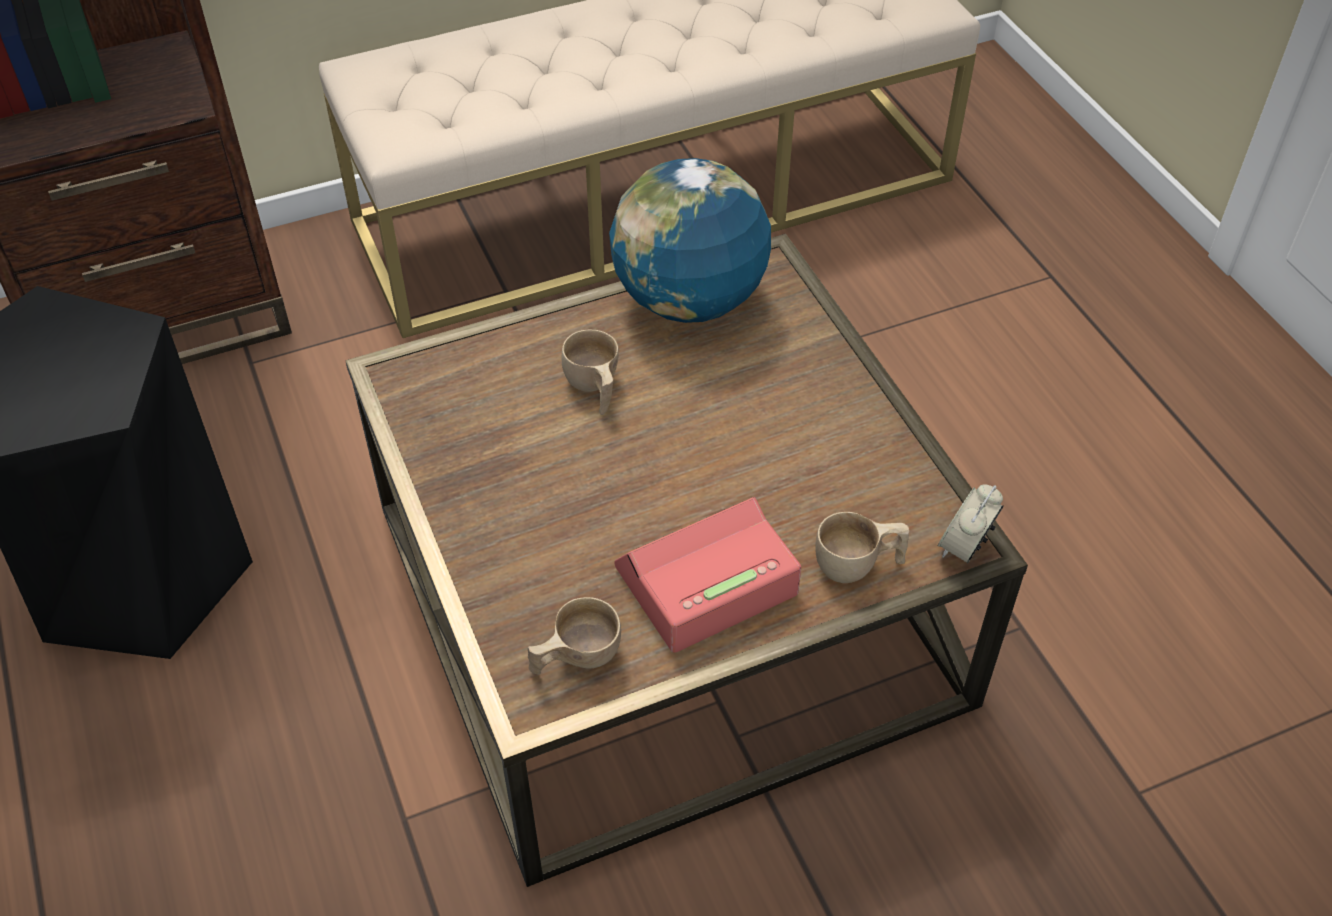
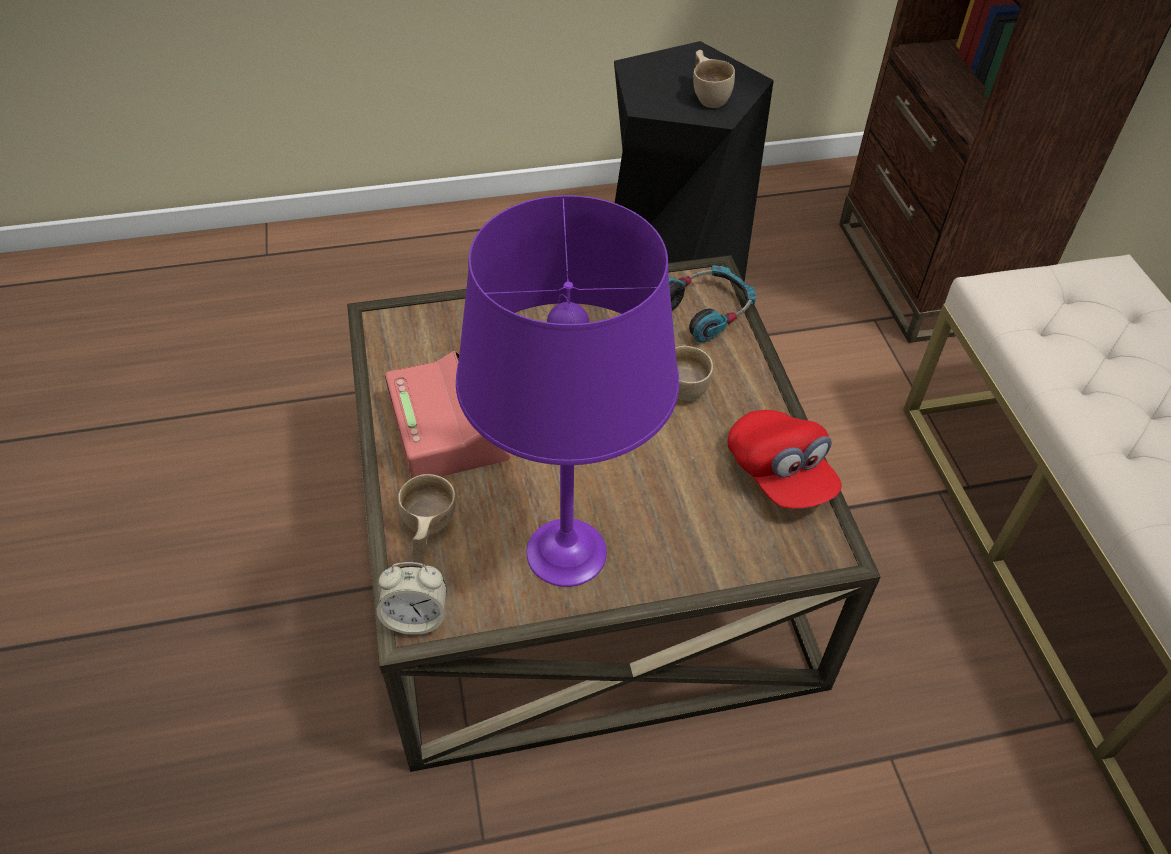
camera: 100 degrees right, 0 degrees up
beige cup [528,597,621,674] -> beige cup moved to [693,50,735,108]
globe [609,158,771,323] -> red cap [728,410,841,509]
alarm clock [937,485,1004,563] -> alarm clock turned 135 degrees clockwise [377,562,447,635]
none -> purple table lamp [456,195,679,587]
none -> headphones [669,265,756,342]

